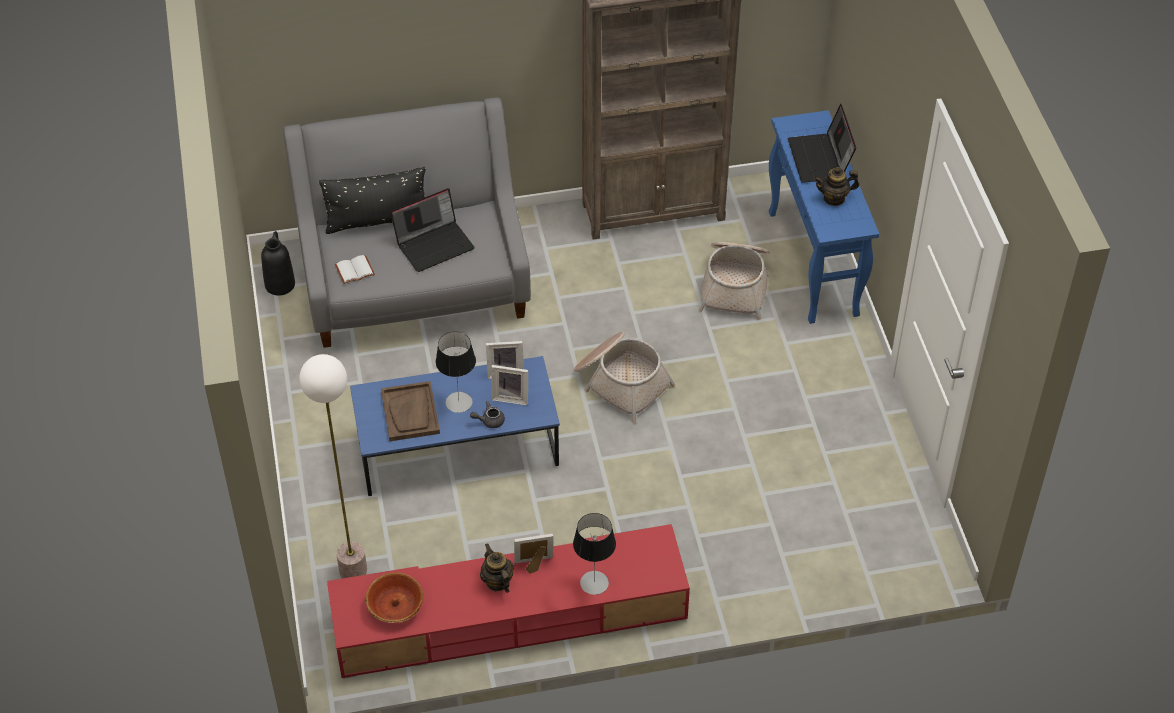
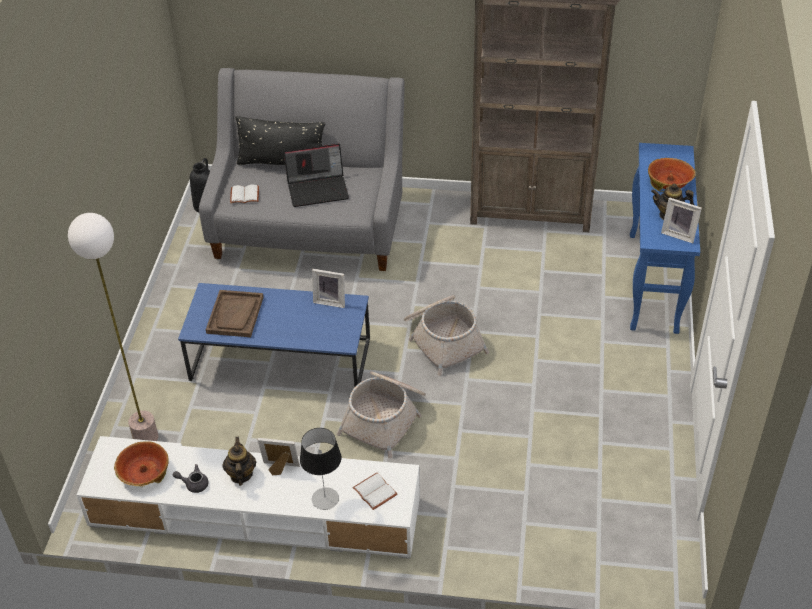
camera: 20 degrees right, 5 degrees down
red tv stand [327,524,690,679] -> white tv stand [77,436,420,559]
table lamp [435,332,476,413] -> none
grey teapot [470,401,505,428] -> grey teapot moved to [173,464,208,493]
picture frame [492,365,528,405] -> picture frame moved to [661,197,702,243]
basket [698,242,770,320] -> basket moved to [337,371,426,458]
laptop [788,104,856,183] -> bowl [648,158,695,192]
none -> white book [353,473,398,510]

